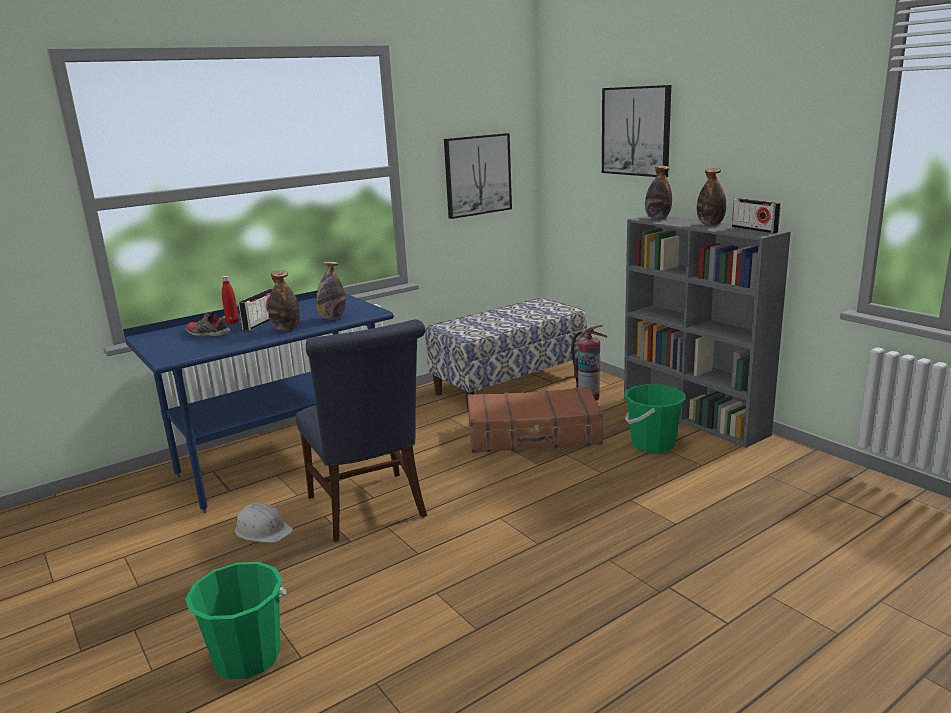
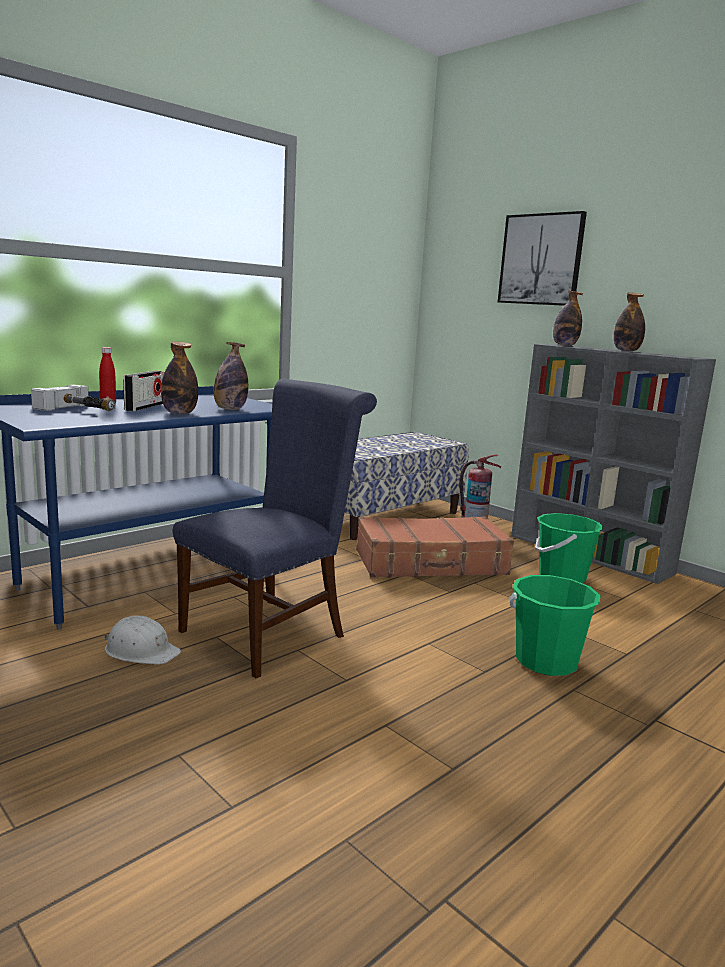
camera: 10 degrees left, 5 degrees down
green bucket [185,562,286,680] -> green bucket moved to [509,575,601,676]
shoe [186,311,231,336] -> hammer [31,384,115,411]
blue chair [296,319,427,542] -> blue chair turned 105 degrees counterclockwise [173,379,377,678]
picture [444,133,512,219] -> none
radio [732,198,781,234] -> none

